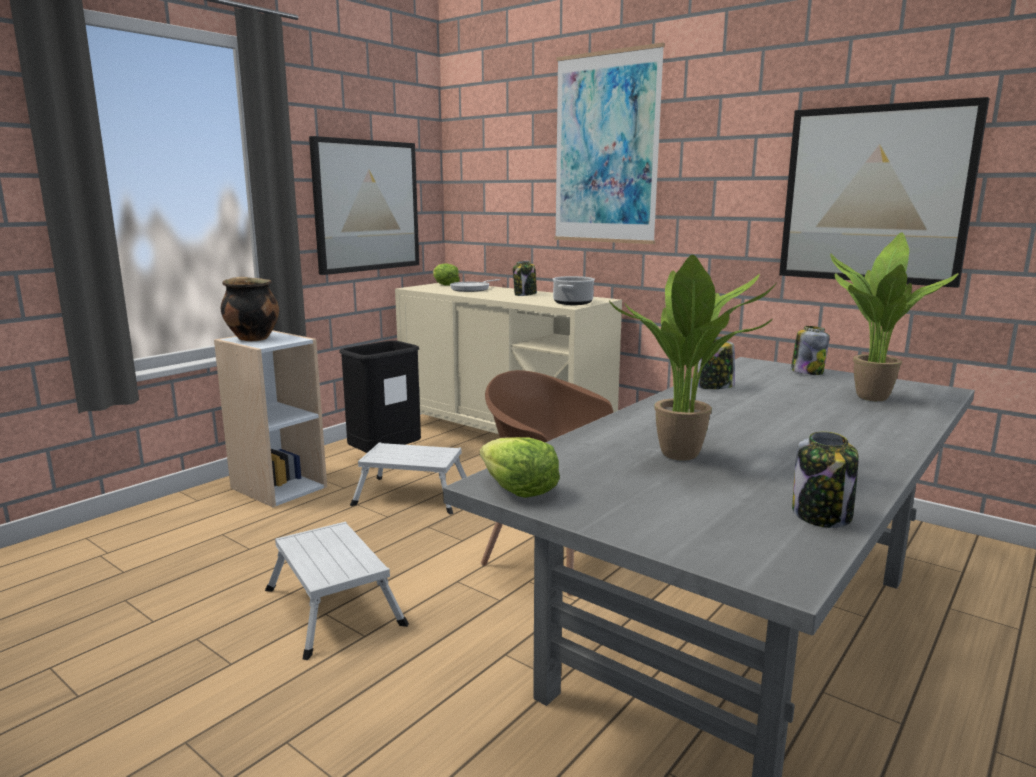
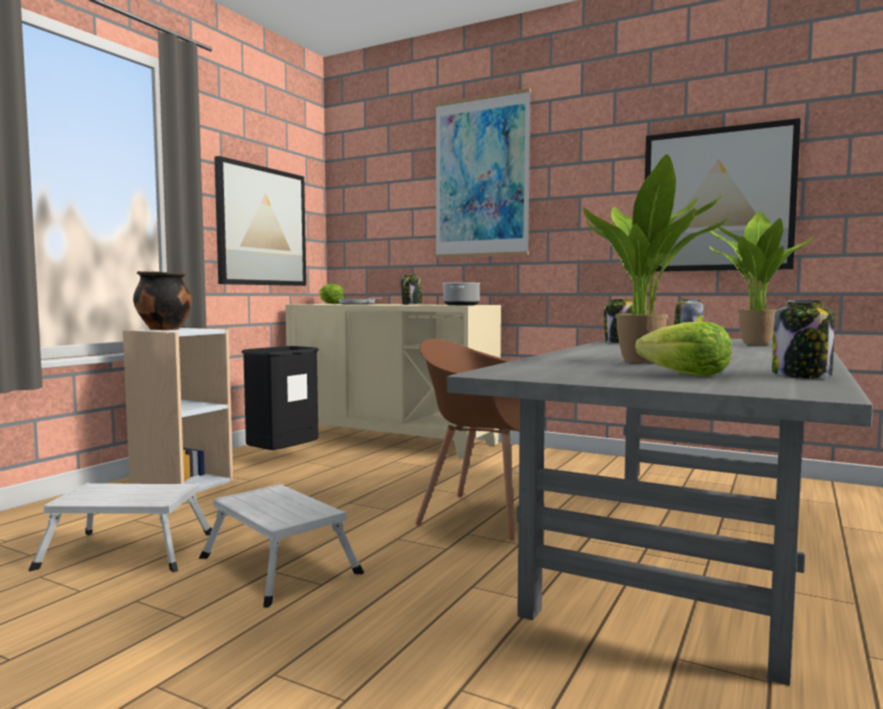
camera: 10 degrees left, 10 degrees down
white step ladder [350,442,467,514] -> white step ladder moved to [28,483,212,572]
lettuce [480,437,560,498] -> lettuce moved to [635,322,732,376]

